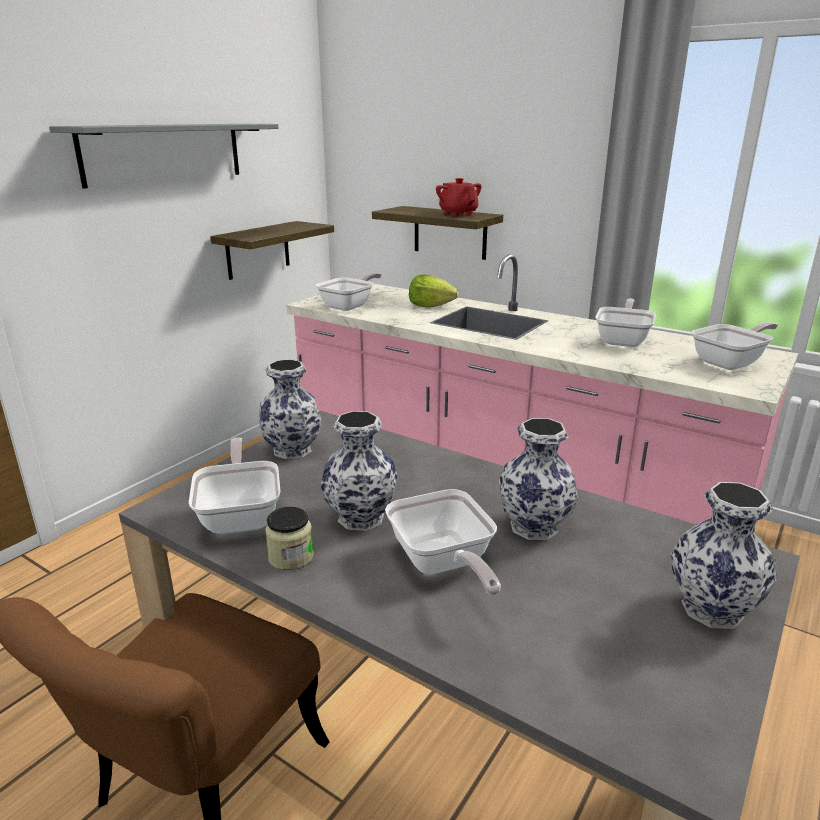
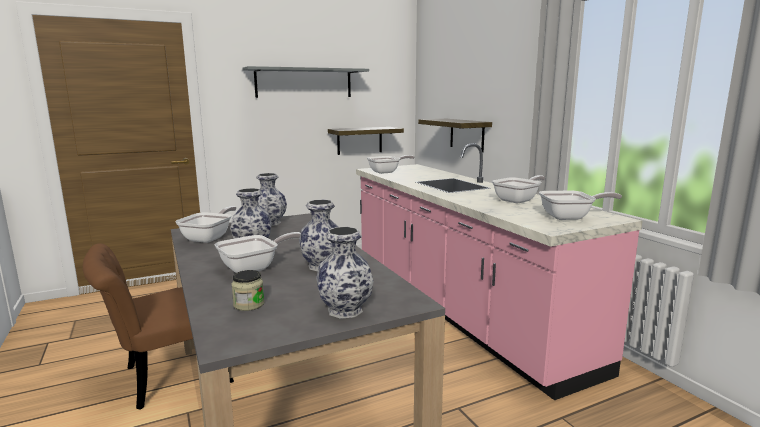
camera: 30 degrees right, 10 degrees down
jar [265,507,313,570] -> jar moved to [231,270,264,311]
frying pan [385,489,501,596] -> frying pan turned 135 degrees counterclockwise [214,232,301,273]
lettuce [409,274,459,308] -> none
red teapot [436,178,482,217] -> none

